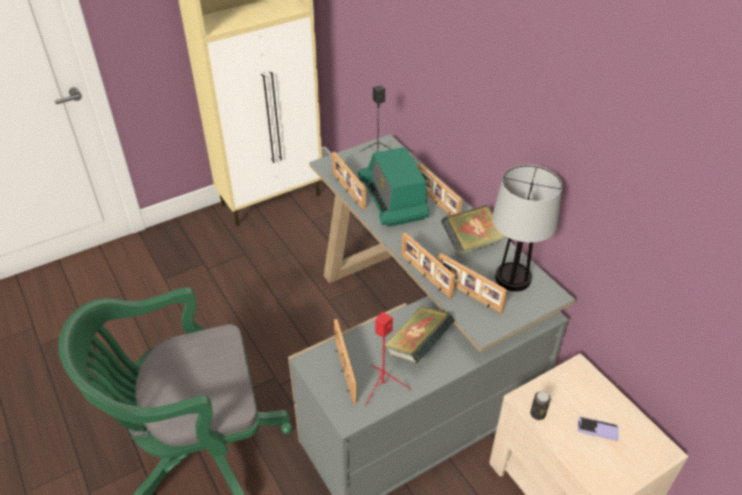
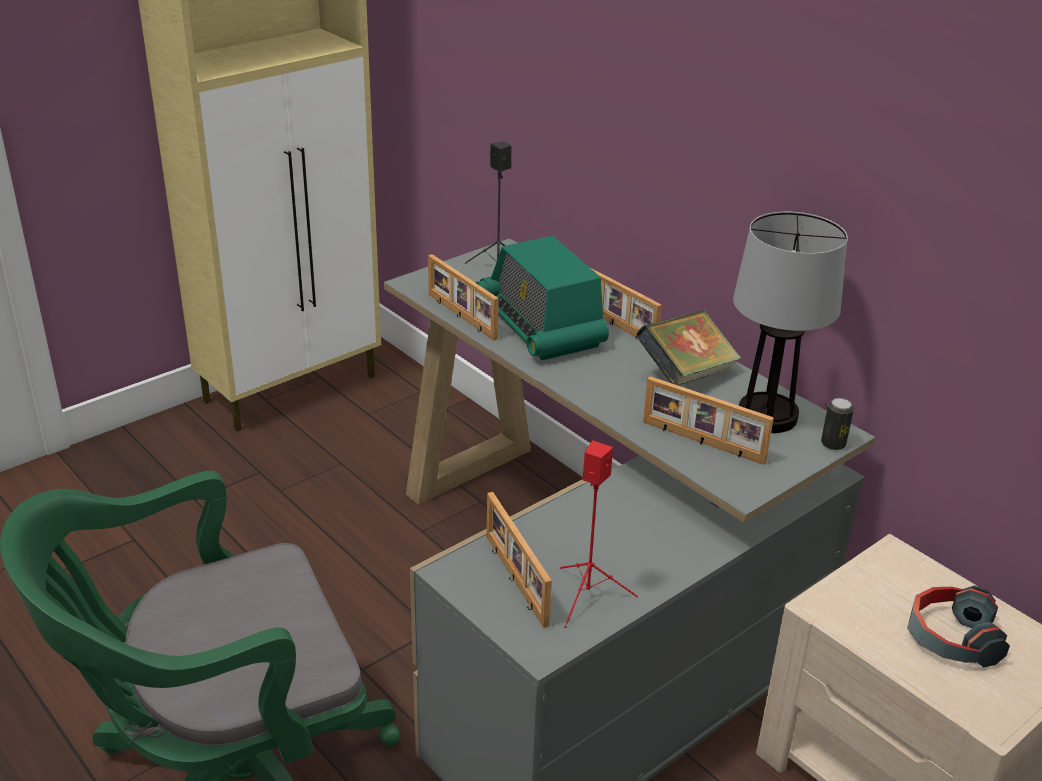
camera: 10 degrees left, 10 degrees down
book [385,306,454,364] -> none
picture frame [402,232,455,299] -> none
can [530,391,551,420] -> can moved to [821,398,854,450]
phone [578,417,619,441] -> headphones [907,585,1010,668]

